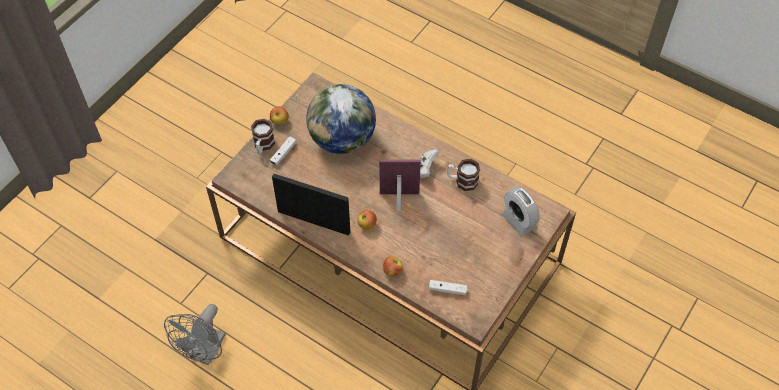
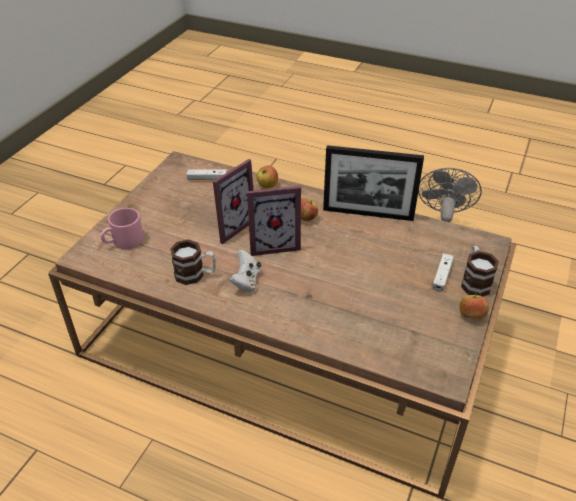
camera: 170 degrees right, 15 degrees down
globe [306,84,376,154] -> none
alarm clock [502,187,540,236] -> pink mug [101,208,144,249]
none -> picture frame [213,159,254,244]

